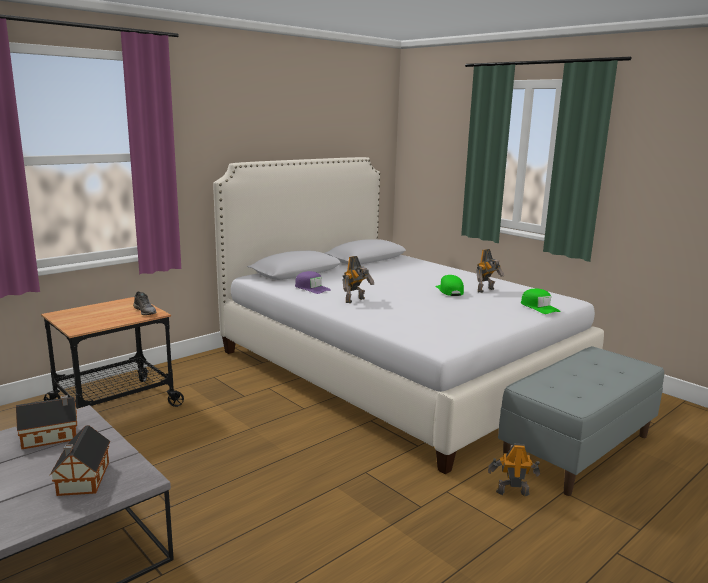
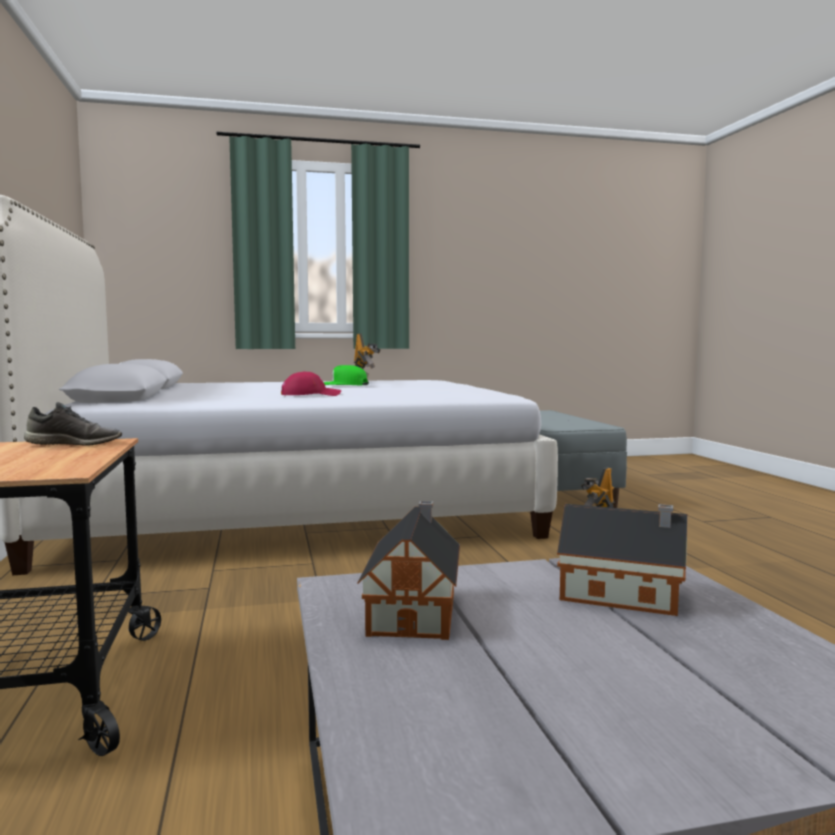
camera: 60 degrees left, 10 degrees down
purple cap [295,271,331,294] -> none
toy robot [343,256,374,303] -> red cap [281,371,341,396]
green cap [521,289,561,314] -> none

